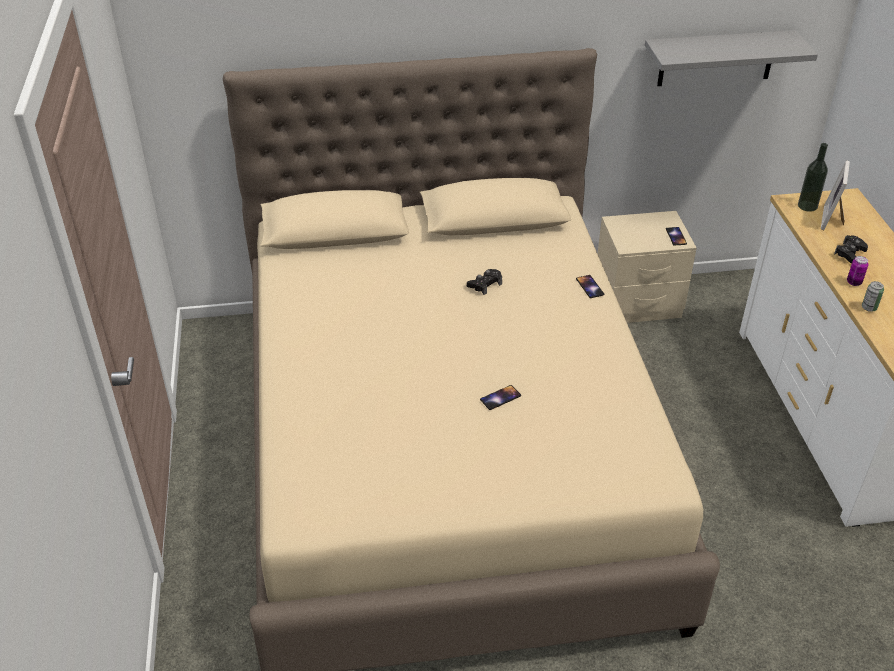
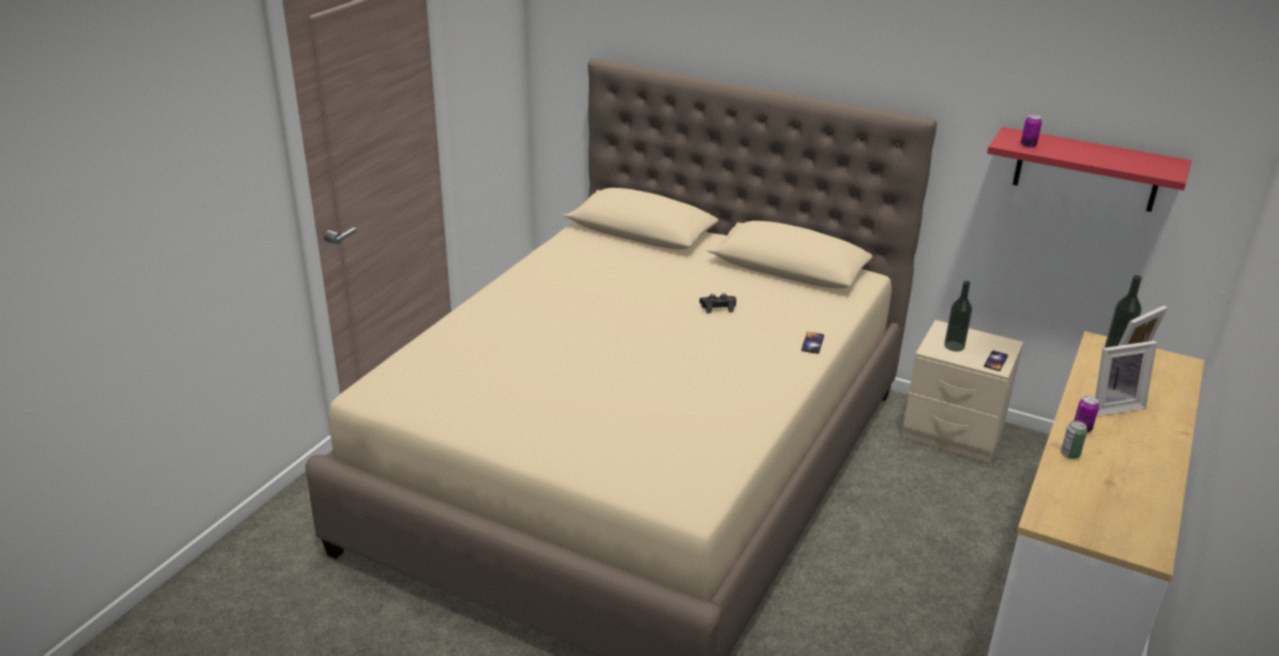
camera: 35 degrees right, 10 degrees down
phone [480,385,521,410] -> none
grey shelf [645,30,818,86] -> red shelf [987,127,1191,212]
black game controller [834,235,868,264] -> picture frame [1095,341,1157,416]
none -> bottle [944,281,972,352]
none -> can [1021,115,1042,148]

